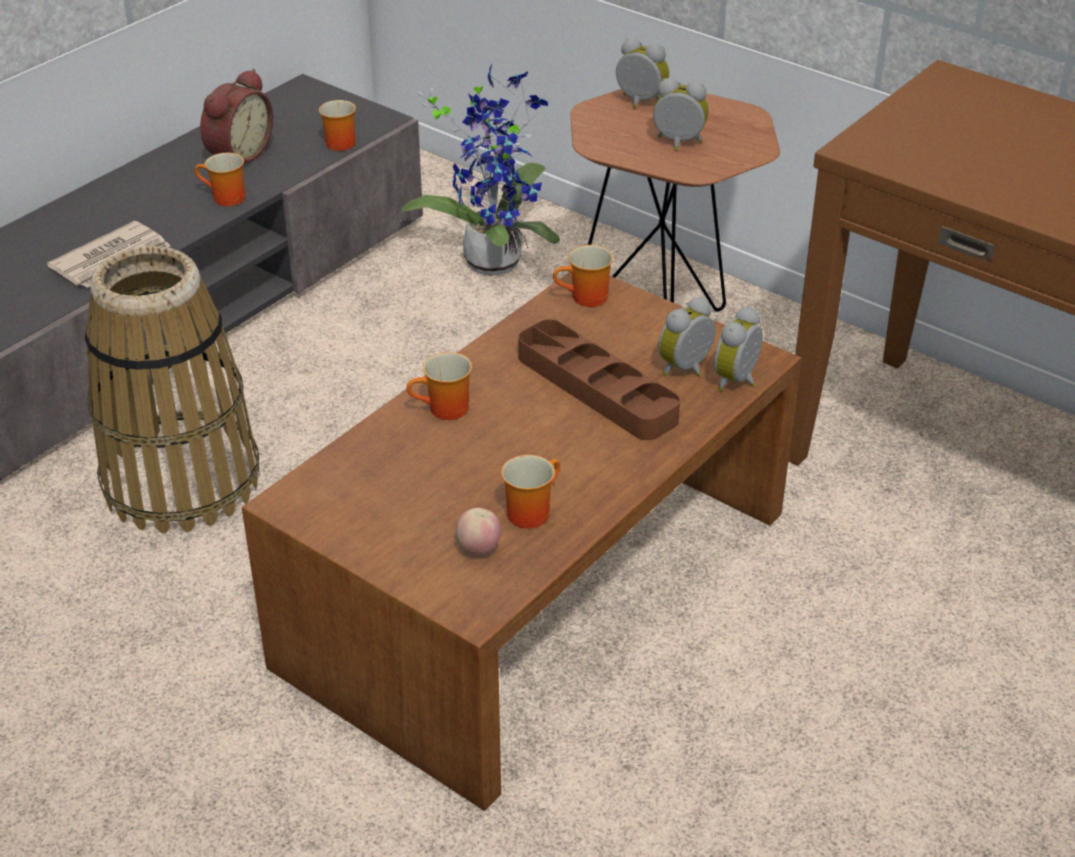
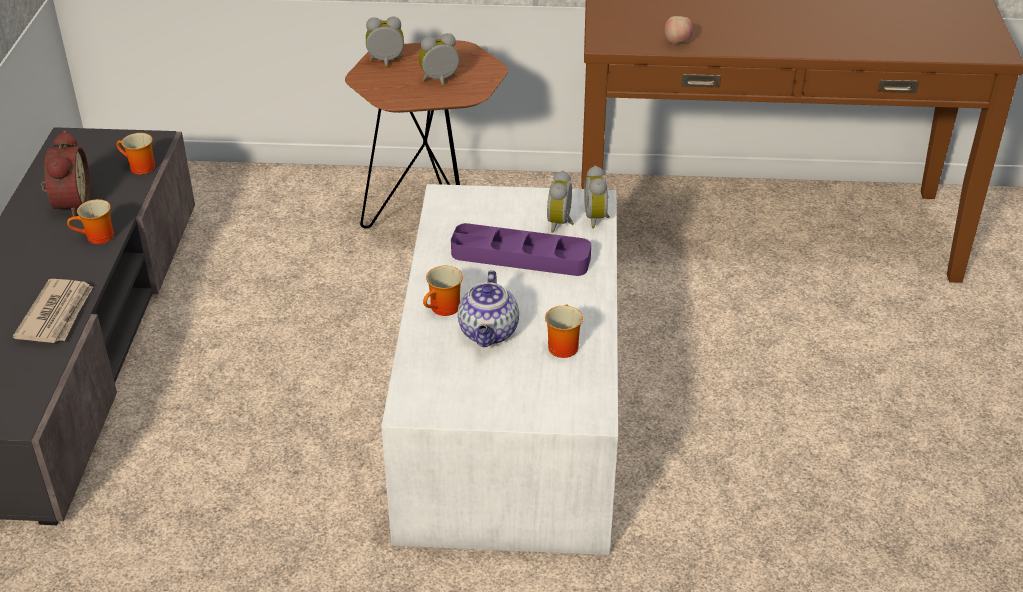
camera: 35 degrees left, 0 degrees up
basket [85,246,260,533] -> none
brown coffee table [242,272,801,811] -> white coffee table [381,184,618,555]
potted plant [401,65,560,276] -> none
apple [456,508,501,554] -> apple moved to [665,16,693,44]
brown tray [518,319,680,440] -> purple tray [451,223,591,276]
mug [553,245,614,307] -> none
none -> teapot [458,270,519,347]

